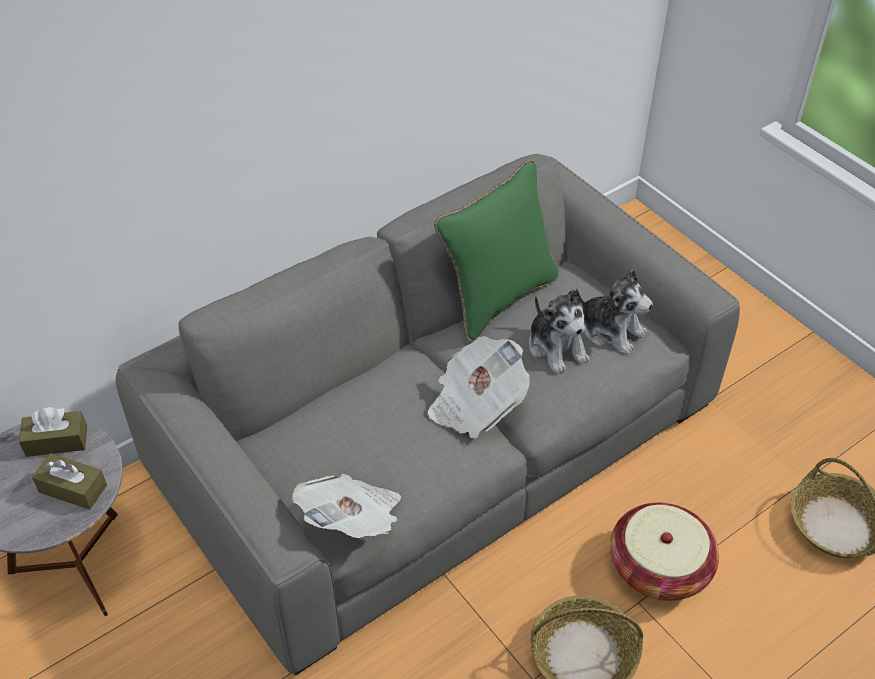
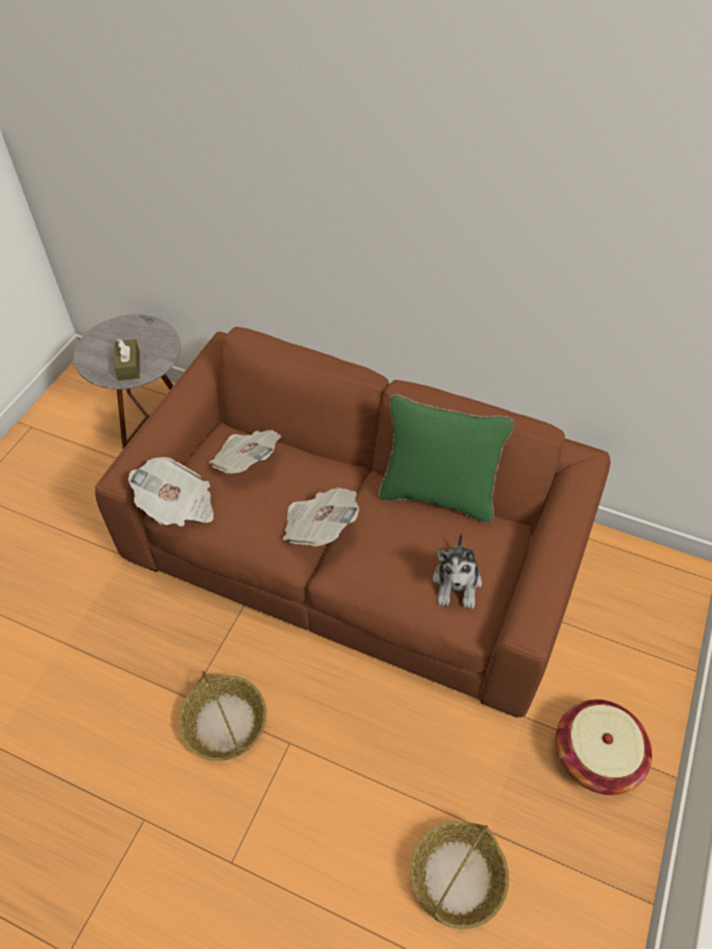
camera: 60 degrees right, 5 degrees up
brown tissue box [19,407,87,457] -> none
grey sofa [116,154,740,675] -> brown sofa [95,327,610,718]
plush toy [528,289,589,374] -> none
basket [610,502,719,601] -> basket moved to [556,699,652,795]
none -> newspaper [209,430,281,474]

